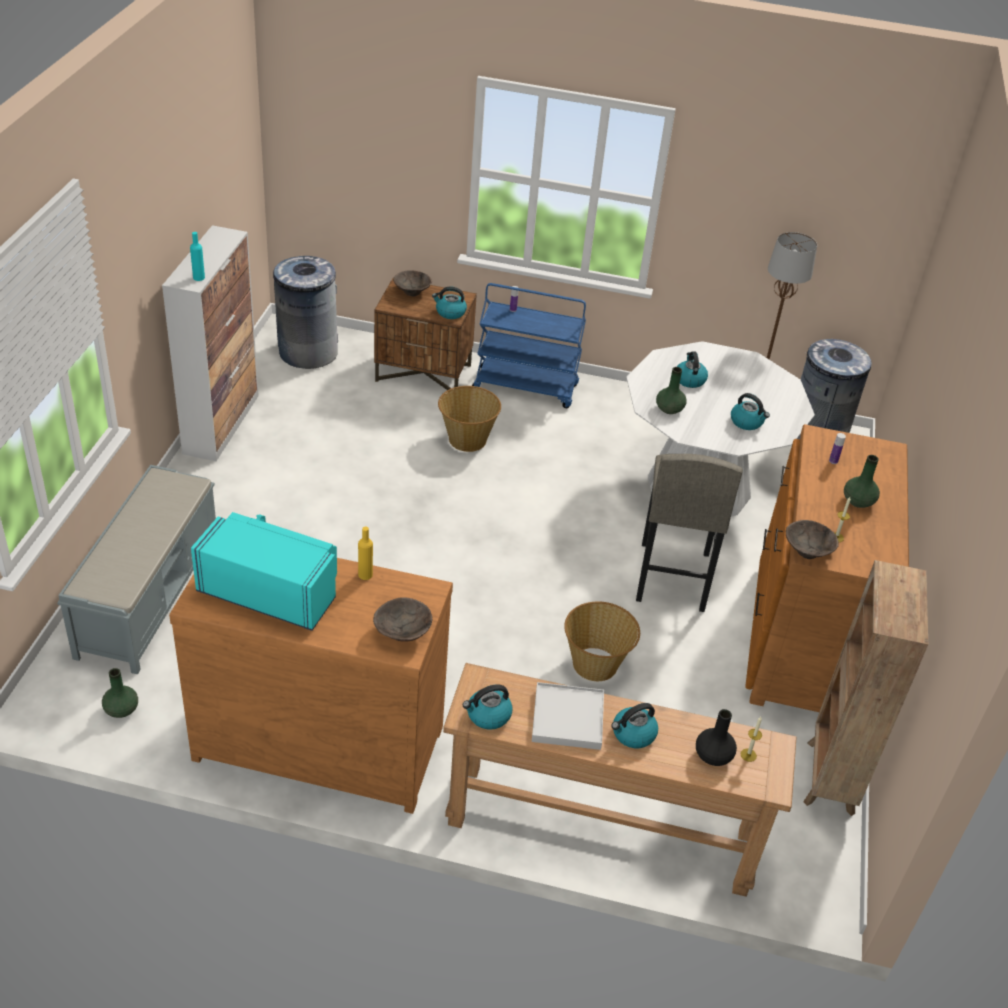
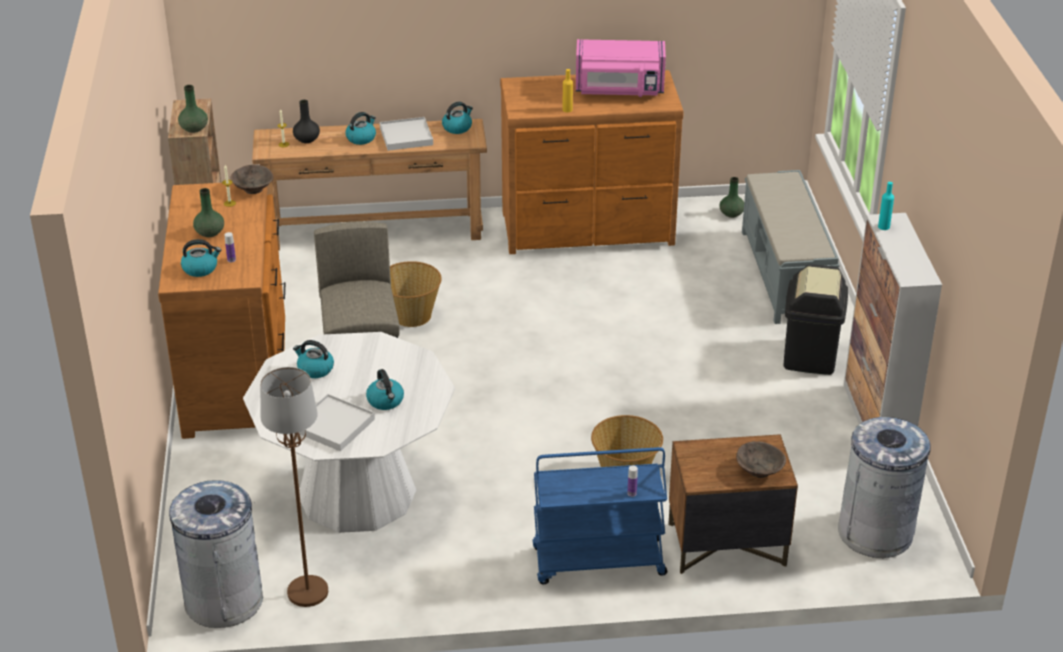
camera: 165 degrees right, 5 degrees down
turquoise microwave [191,512,337,631] -> pink microwave [576,39,666,97]
brown bowl [373,597,432,642] -> none
kettle [432,287,467,319] -> kettle moved to [181,239,221,277]
green vase [656,367,687,414] -> green vase moved to [178,85,208,133]
none -> white tray [299,394,375,451]
none -> black trash can [784,264,848,375]

